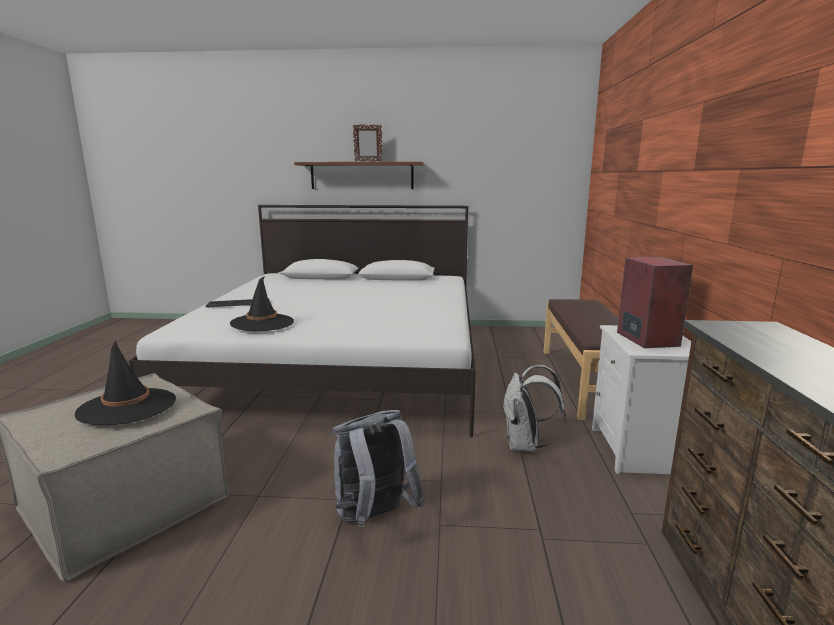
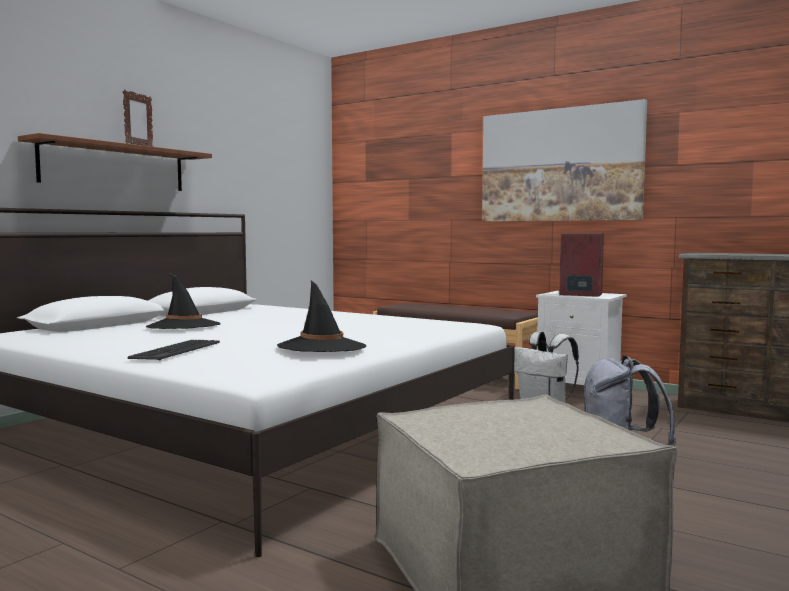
camera: 60 degrees left, 10 degrees down
black hat [75,341,176,426] -> black hat moved to [146,273,221,329]
none -> picture [482,99,647,222]

